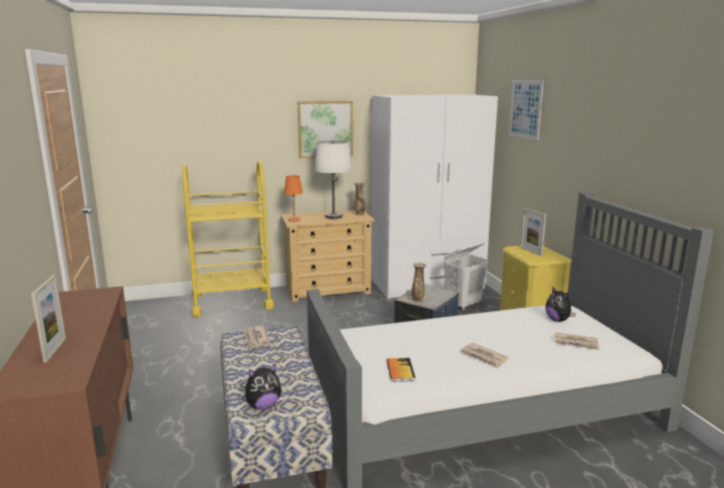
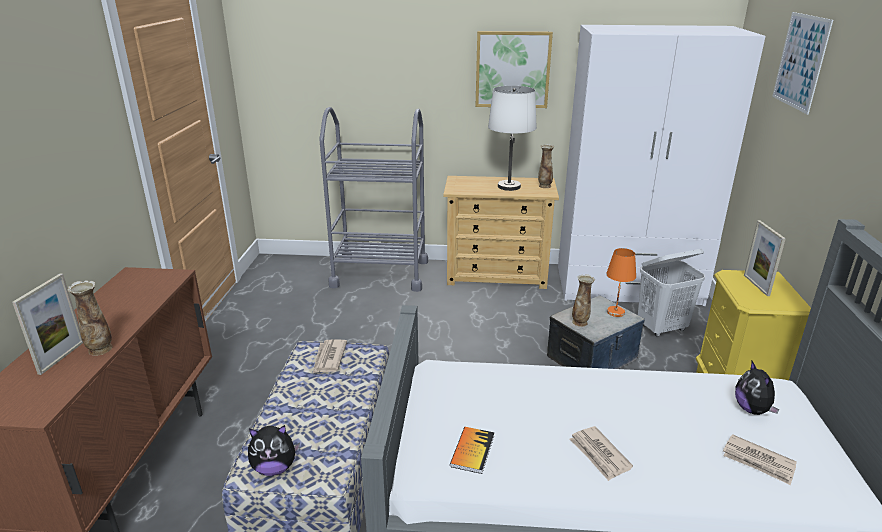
camera: 20 degrees right, 10 degrees up
yellow cart [182,160,274,317] -> grey cart [319,107,428,292]
orange table lamp [284,175,303,222] -> orange table lamp moved to [606,248,636,317]
none -> vase [68,280,113,356]

